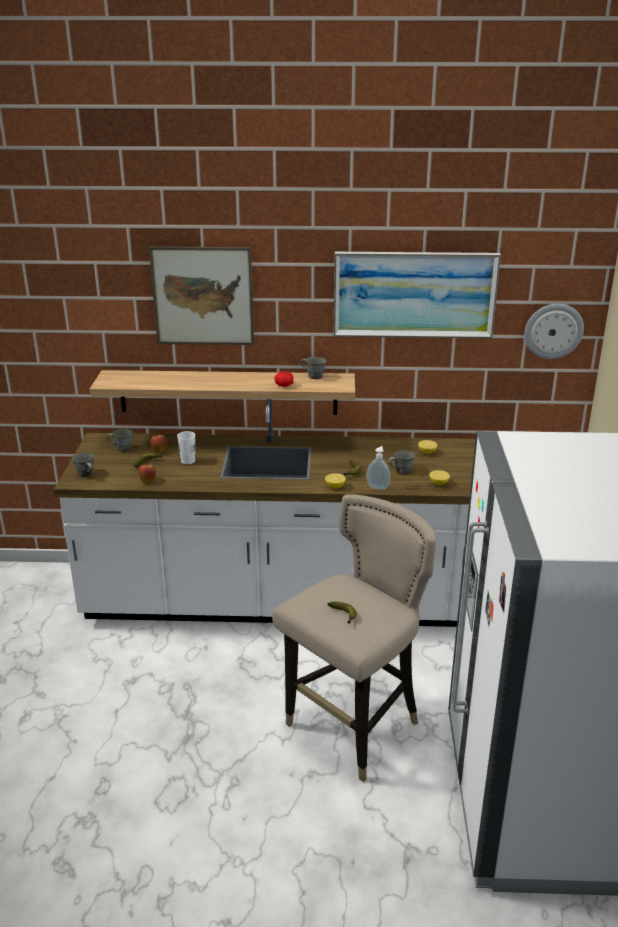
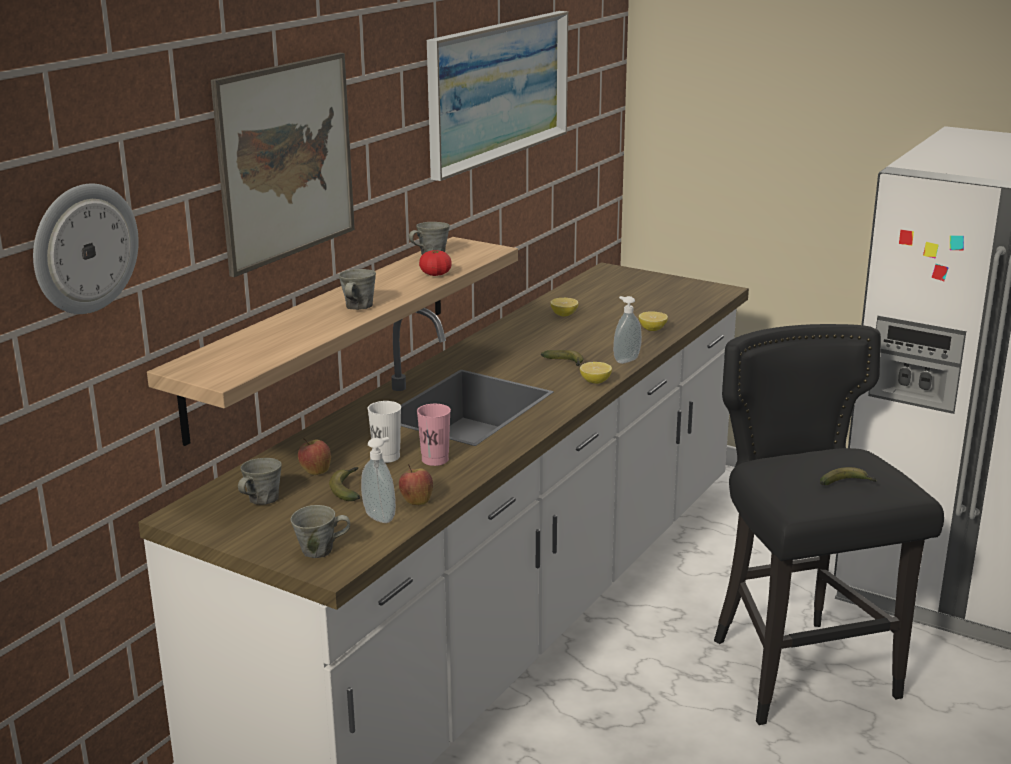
camera: 60 degrees left, 5 degrees down
beige stool [272,494,436,782] -> black stool [714,324,944,725]
grey mug [388,450,416,474] -> grey mug moved to [339,269,376,310]
wall clock [524,304,584,359] -> wall clock moved to [33,184,139,314]
none -> soap dispenser [361,437,396,523]
none -> pink cup [417,404,451,466]

